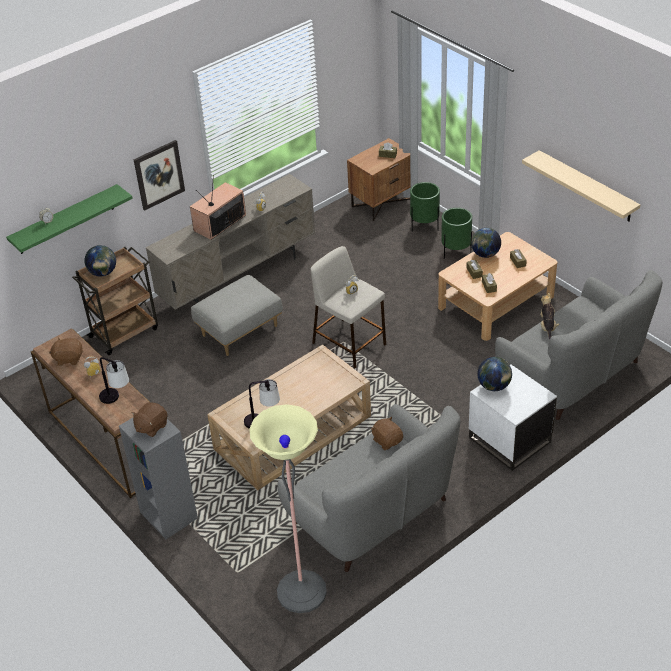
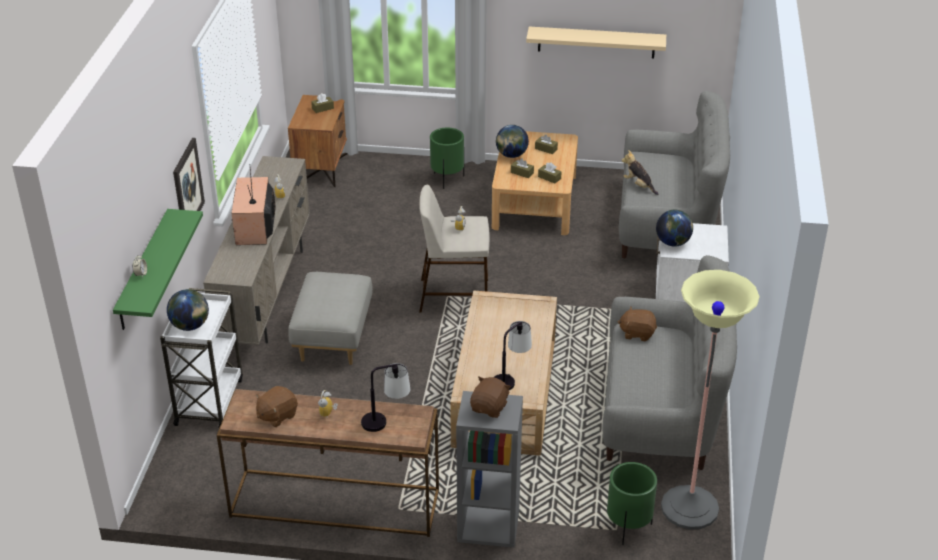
camera: 45 degrees left, 5 degrees down
brown cart [72,247,158,355] -> white cart [160,288,243,428]
brown plush toy [132,402,168,437] -> brown plush toy turned 150 degrees counterclockwise [470,377,511,418]
green planter [410,182,440,231] -> green planter moved to [607,462,657,545]

